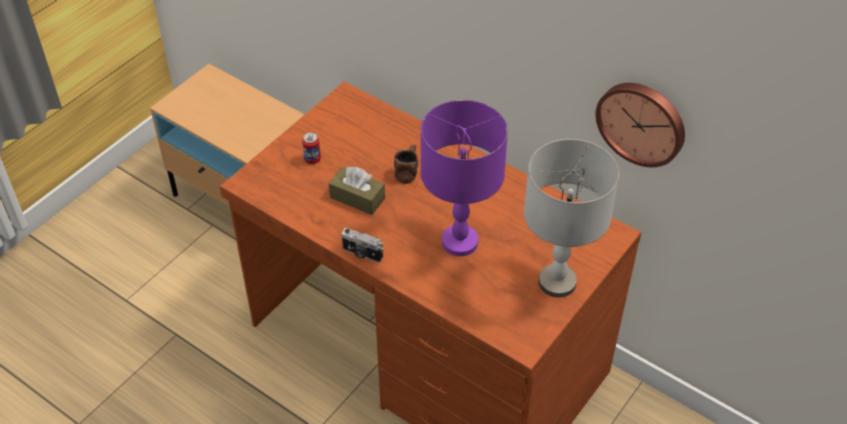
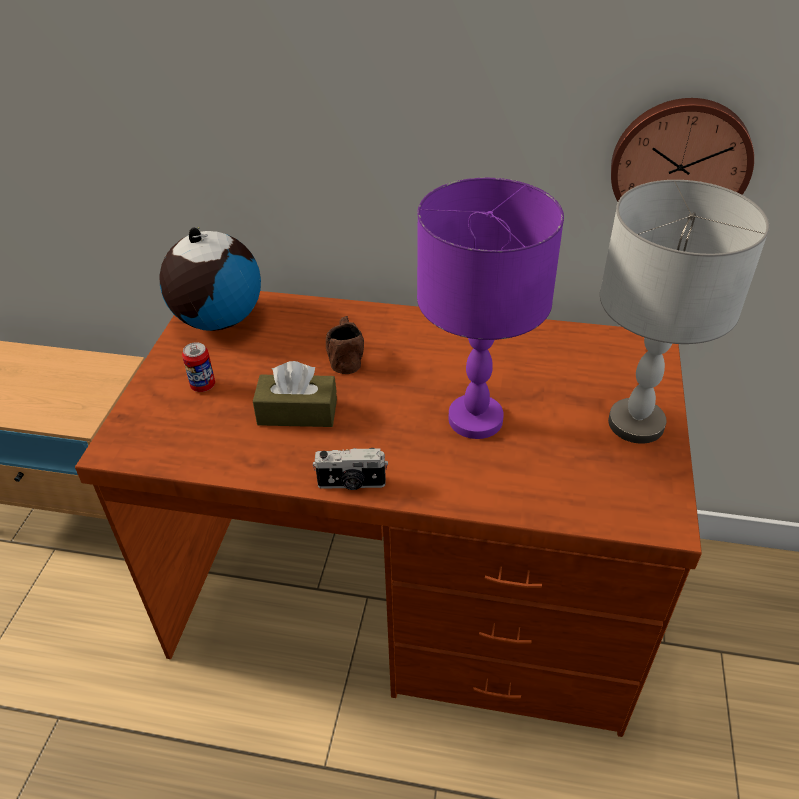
camera: 25 degrees left, 5 degrees down
none -> globe [160,227,261,331]

